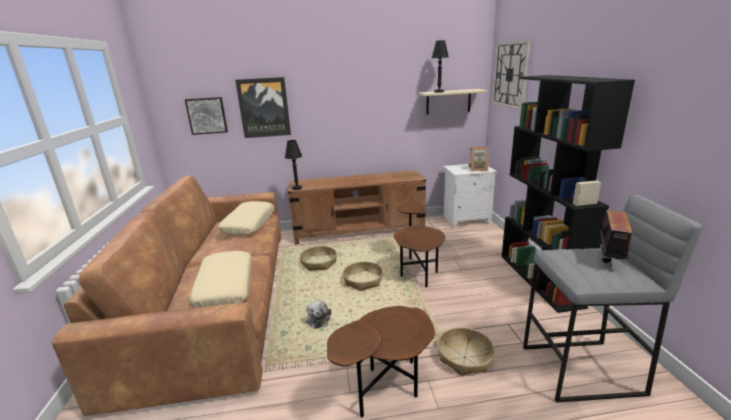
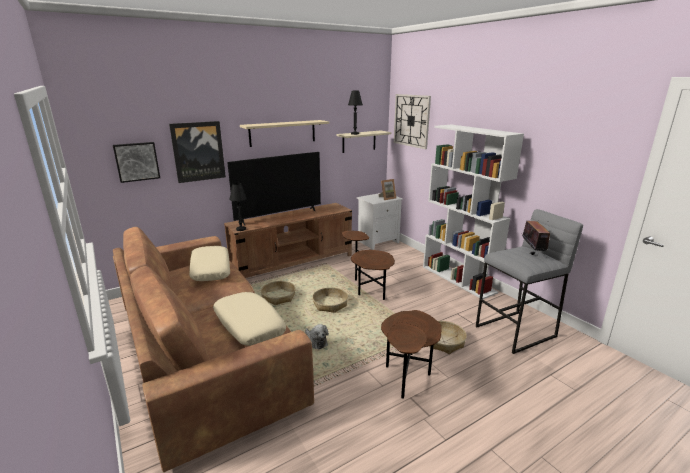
camera: 25 degrees left, 0 degrees up
black bookcase [501,75,635,313] -> white bookcase [423,125,524,299]
none -> television [227,152,321,226]
none -> beige shelf [240,120,329,147]

